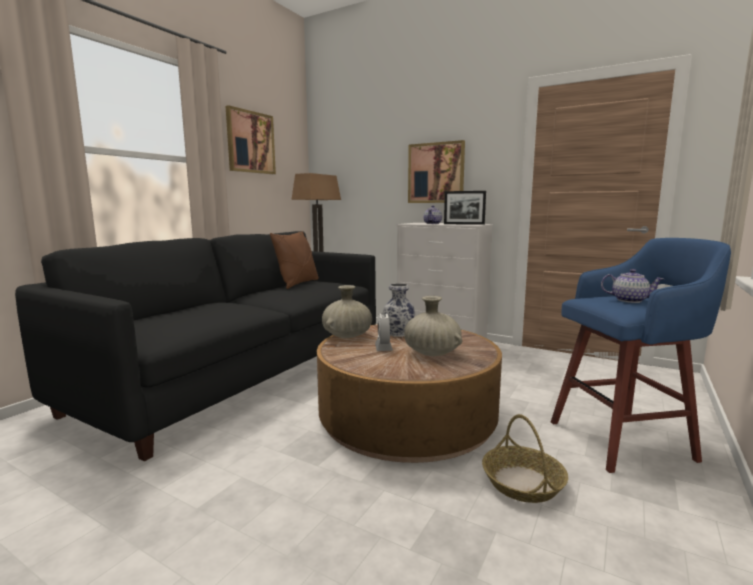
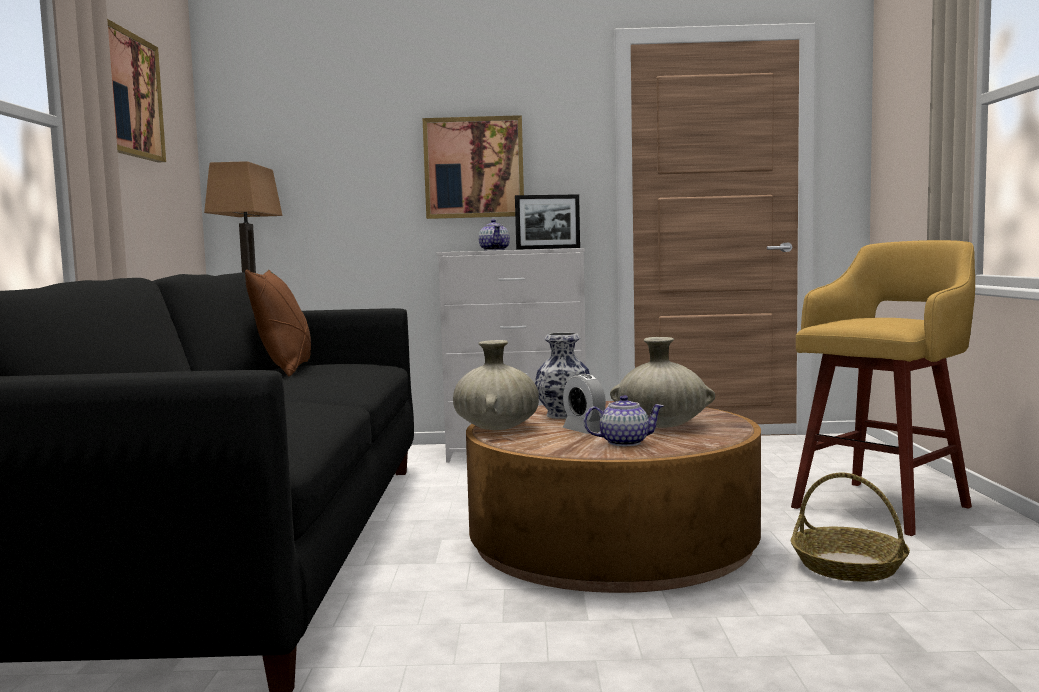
camera: 30 degrees left, 5 degrees down
blue stool [551,238,731,473] -> yellow stool [791,240,975,536]
teapot [601,269,663,303] -> teapot moved to [584,395,664,446]

